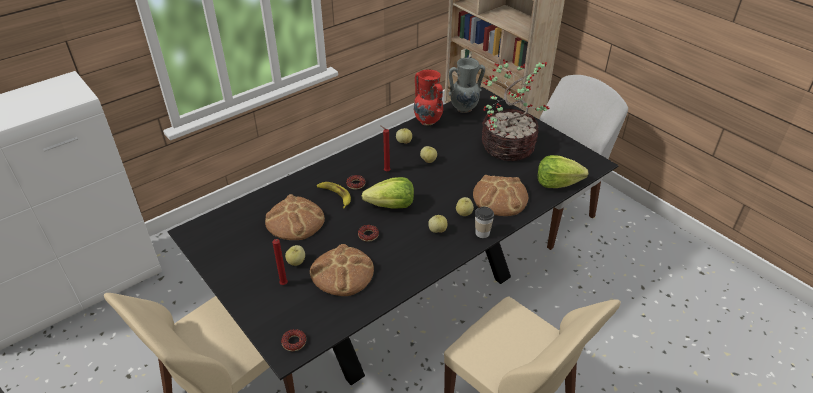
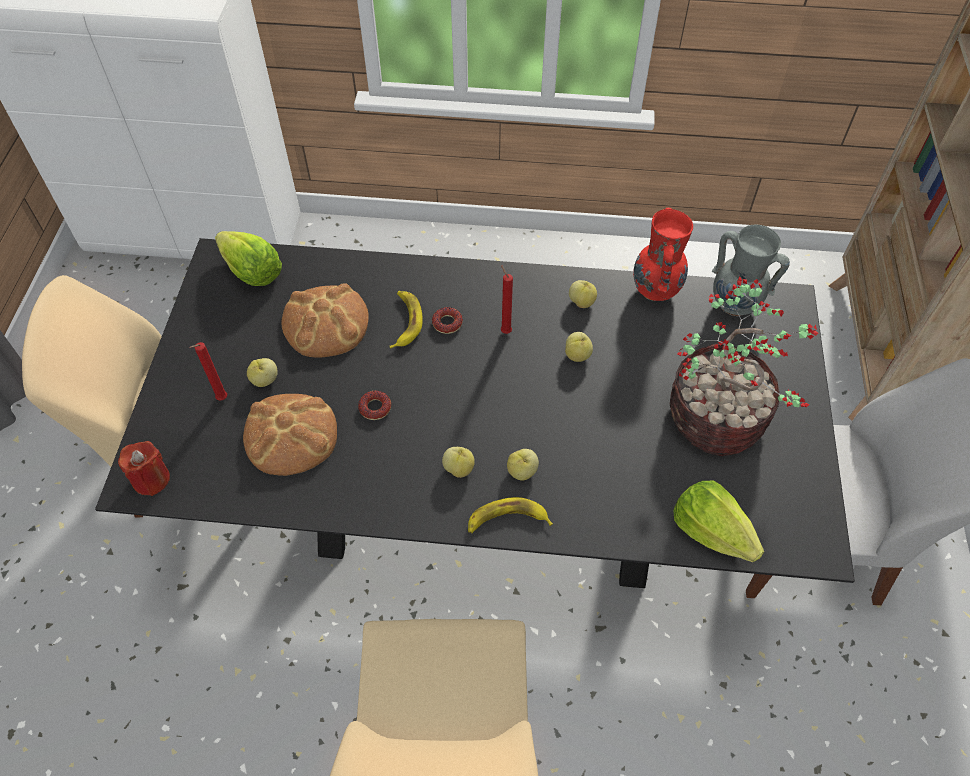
camera: 45 degrees right, 15 degrees up
donut [281,329,306,351] -> red candle [118,441,170,496]
lettuce [362,177,414,209] -> lettuce moved to [215,231,282,286]
bread [473,175,528,216] -> none
cup [475,207,494,238] -> banana [468,497,553,533]

